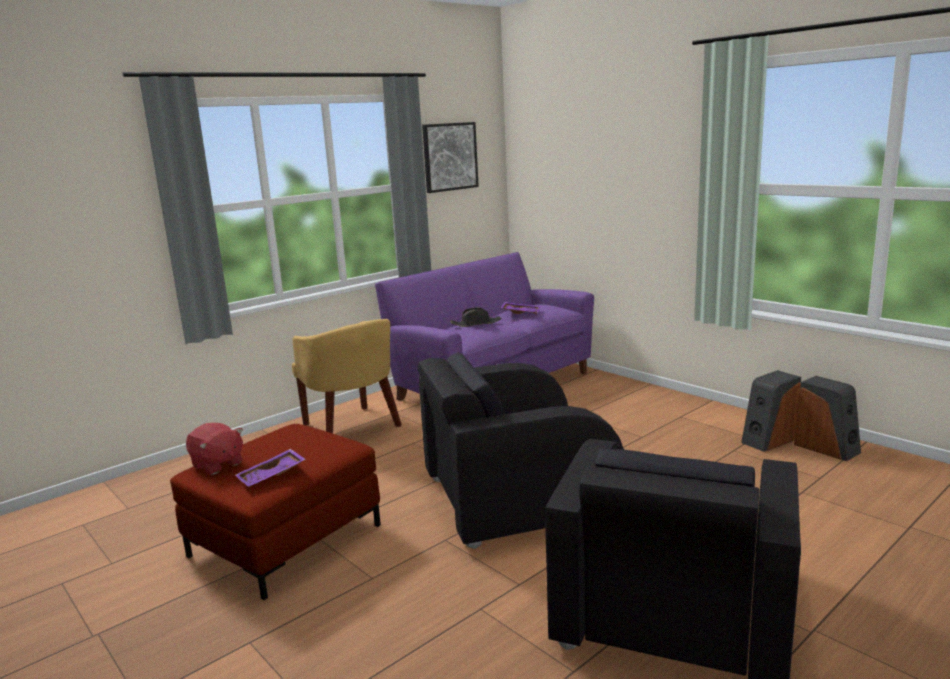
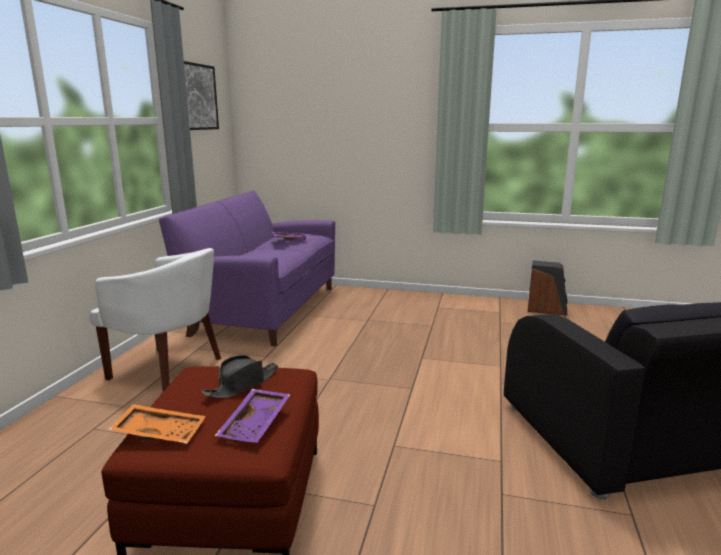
camera: 35 degrees left, 0 degrees up
red plush toy [186,423,243,475] -> orange tray [108,404,206,444]
yellow armchair [292,319,402,433] -> white armchair [90,248,221,391]
black armchair [417,352,624,549] -> none
black hat [450,308,502,327] -> black hat moved to [202,355,278,398]
speaker [741,370,801,452] -> none

